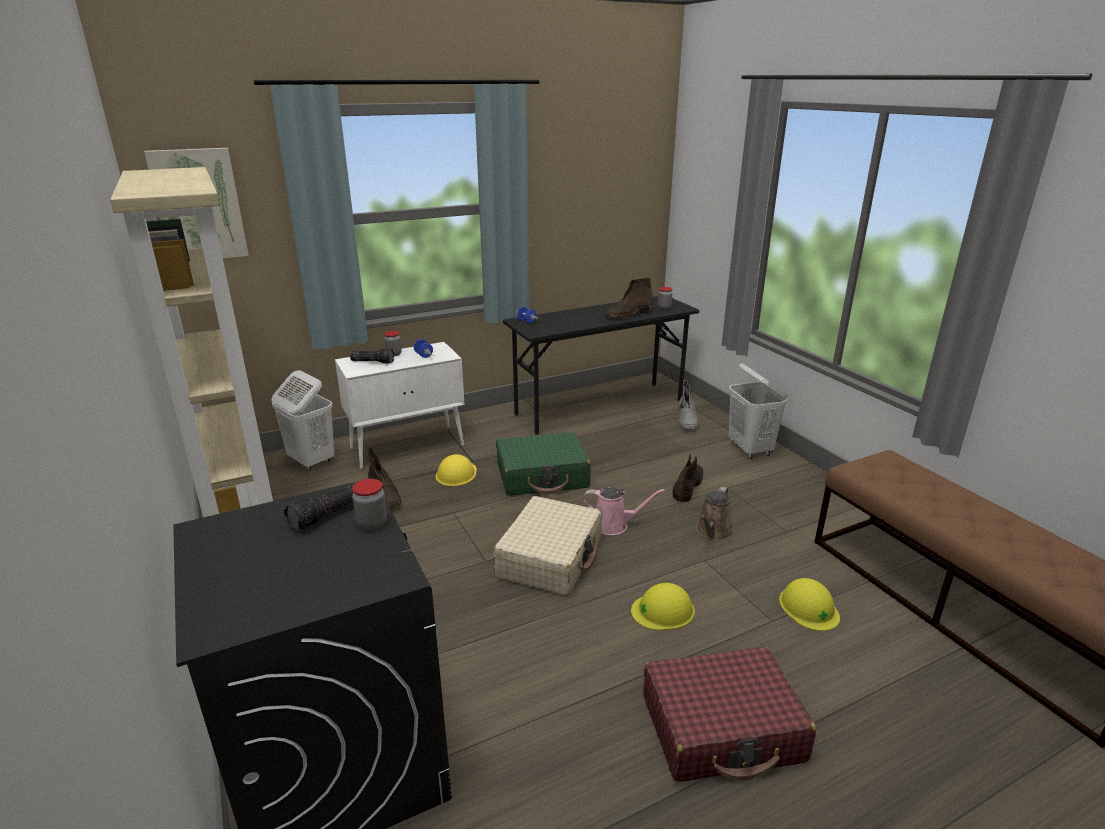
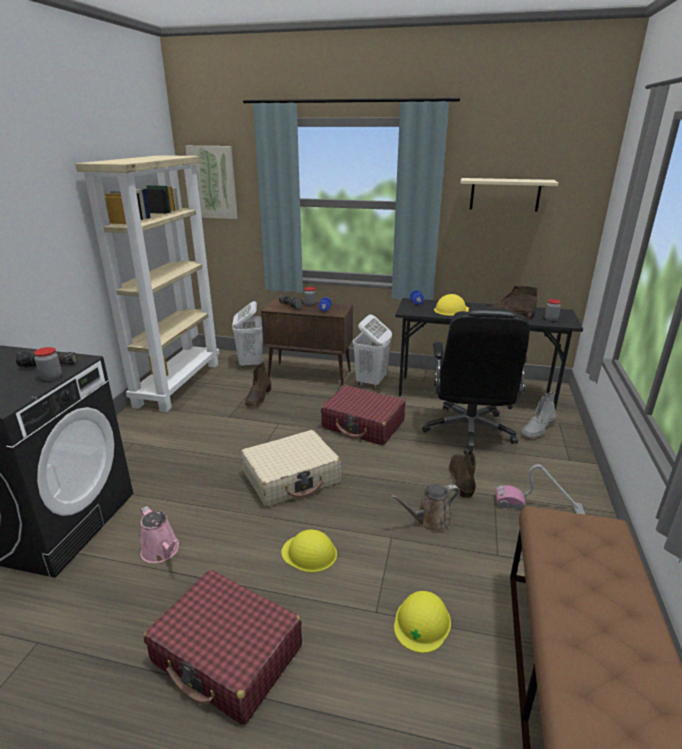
camera: 40 degrees right, 0 degrees up
white cabinet [335,342,465,469] -> brown cabinet [261,299,353,386]
yellow hard hat [436,454,477,486] -> yellow hard hat moved to [434,294,469,316]
green suitcase [496,432,591,496] -> red suitcase [321,385,405,445]
pink watering can [583,487,665,535] -> pink watering can moved to [140,506,179,563]
brown boot [673,454,703,502] -> brown boot turned 60 degrees counterclockwise [449,451,476,498]
white laundry basket [729,363,788,459] -> white laundry basket moved to [353,315,392,389]
none -> black office chair [422,308,530,456]
none -> beige shelf [460,178,558,212]
none -> vacuum cleaner [495,465,585,514]

